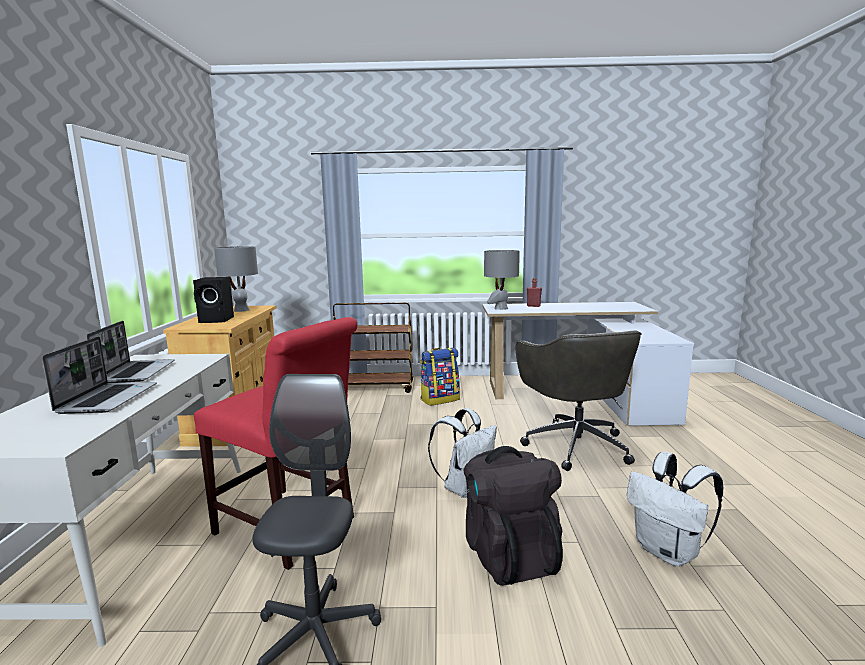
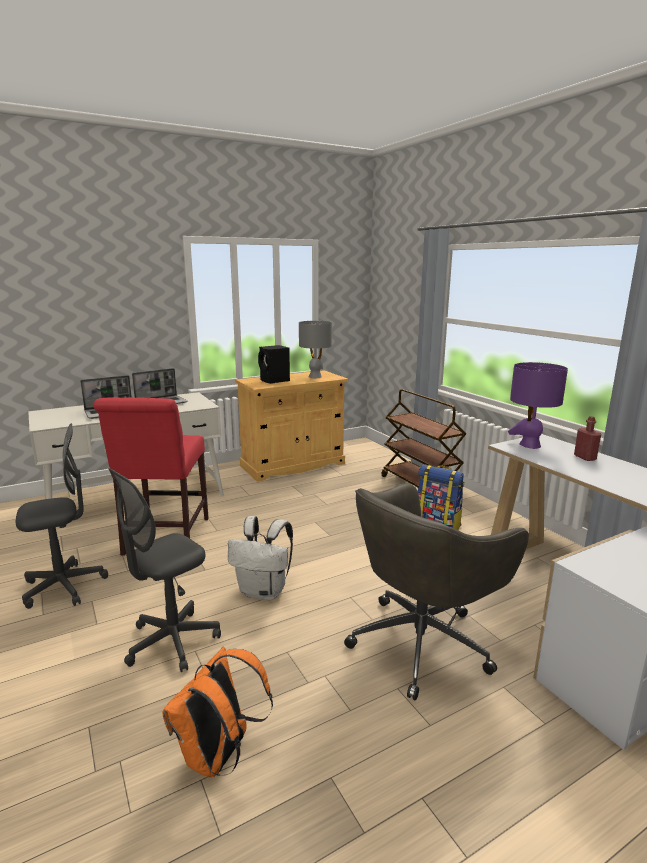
camera: 60 degrees right, 5 degrees up
black backpack [463,446,563,585] -> grey office chair [108,468,221,672]
grey table lamp [484,250,520,310] -> purple table lamp [508,362,568,449]
white backpack [627,452,723,567] -> orange backpack [162,647,273,777]

